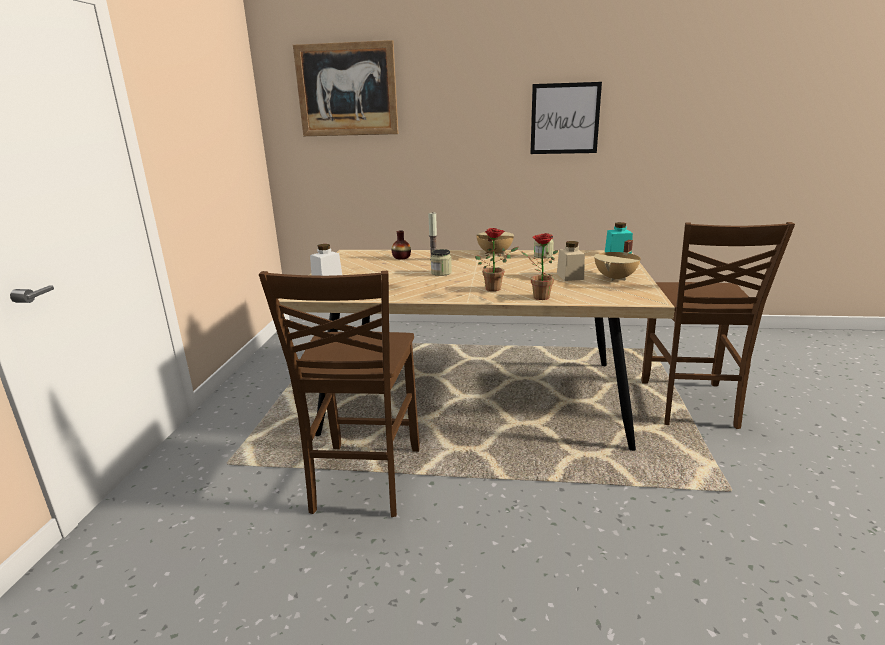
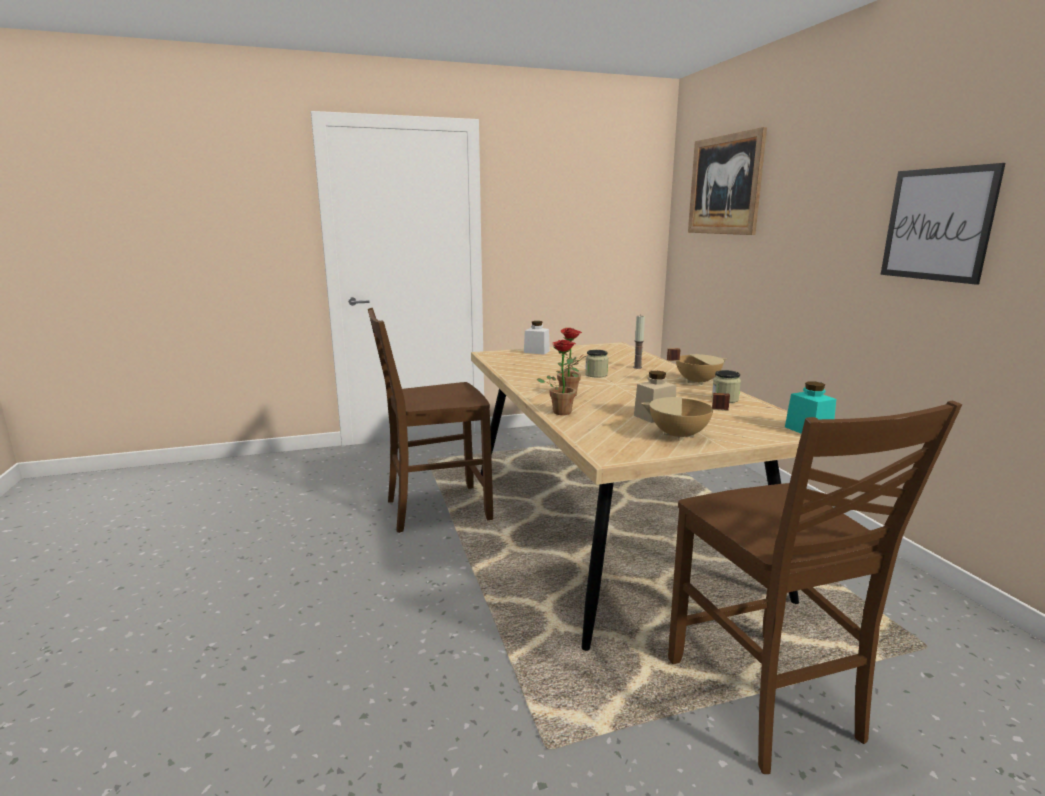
camera: 65 degrees right, 5 degrees down
vase [392,231,411,259] -> none
brown chair [641,222,795,429] -> brown chair turned 90 degrees counterclockwise [668,401,962,774]

